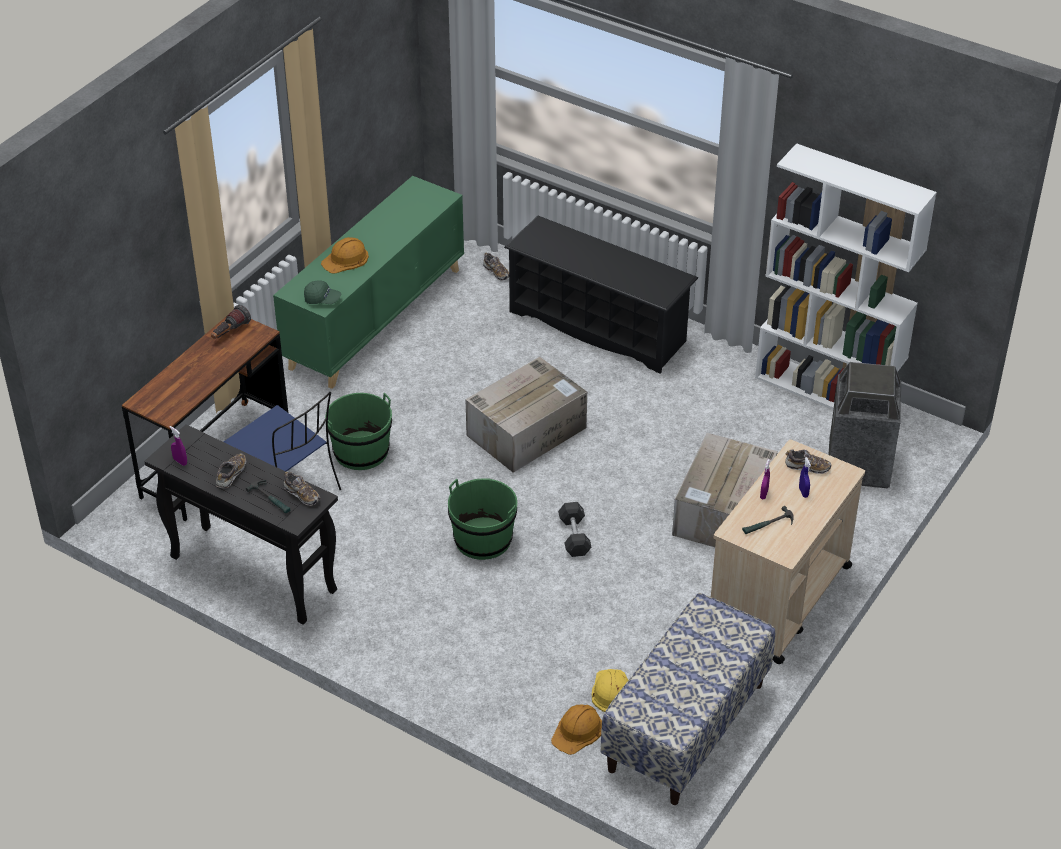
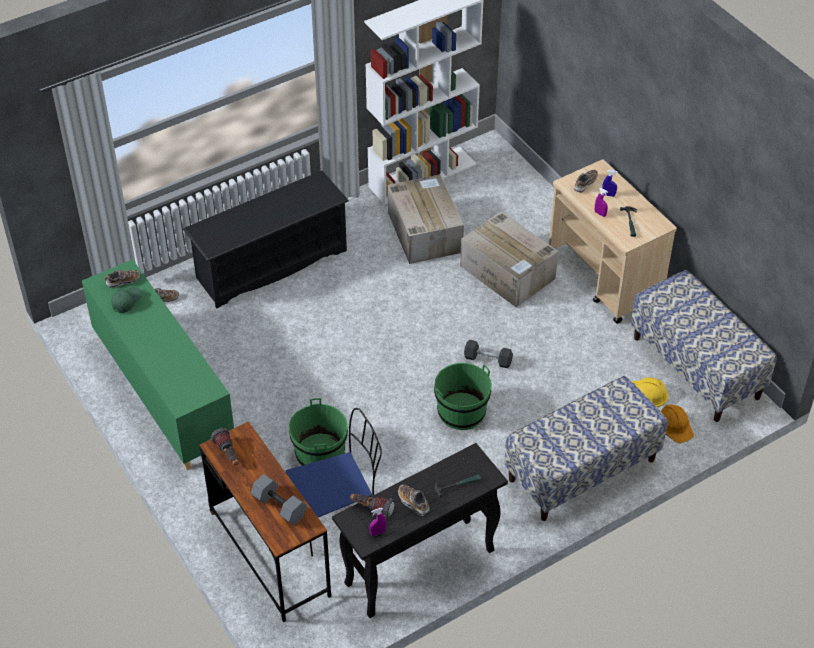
camera: 65 degrees left, 5 degrees up
shoe [284,472,320,506] -> shoe moved to [105,270,140,288]
green cap [304,280,341,304] -> green cap moved to [111,287,142,313]
orange hard hat [321,237,369,274] -> none
cardboard box [465,357,587,473] -> cardboard box moved to [388,174,464,264]
trash can [828,362,901,488] -> none
none -> grey dumbbell [251,474,307,525]
none -> flashlight [350,493,395,519]
none -> bench [504,376,668,521]

